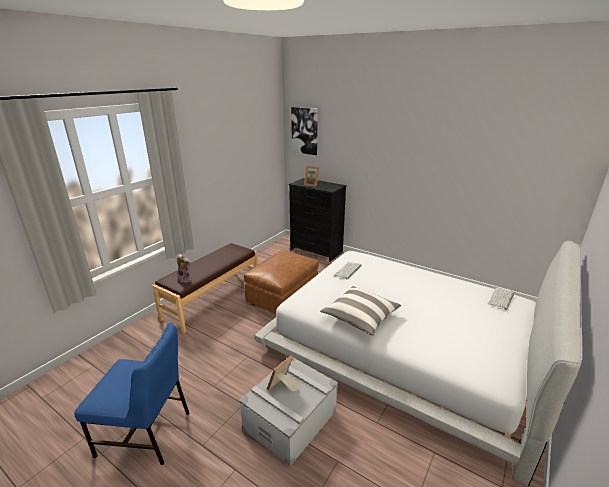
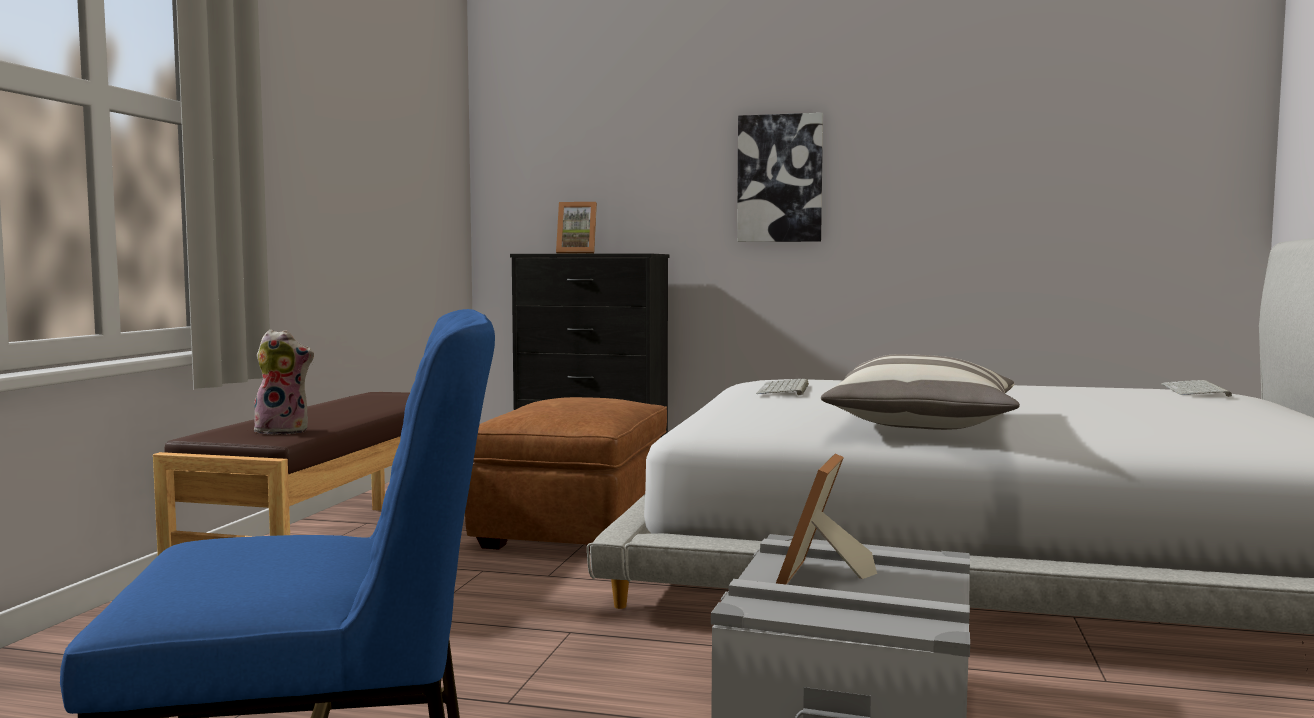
camera: 20 degrees left, 20 degrees down
picture [291,107,318,155] -> picture moved to [737,113,823,242]

